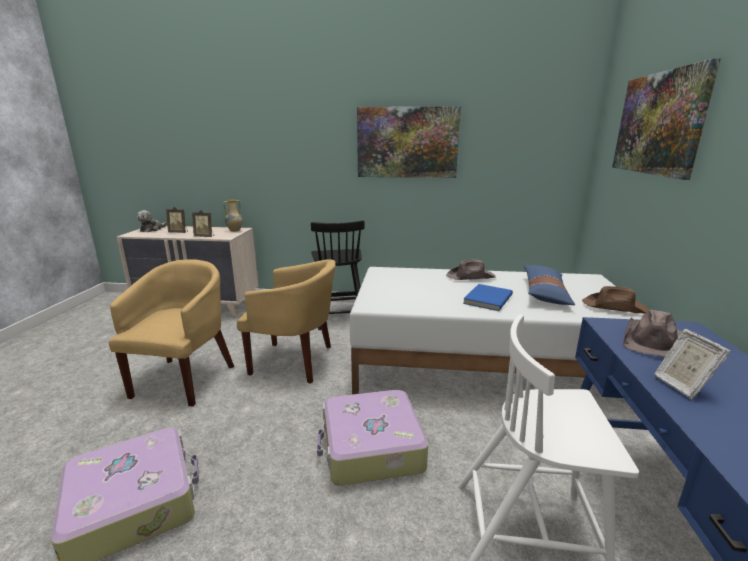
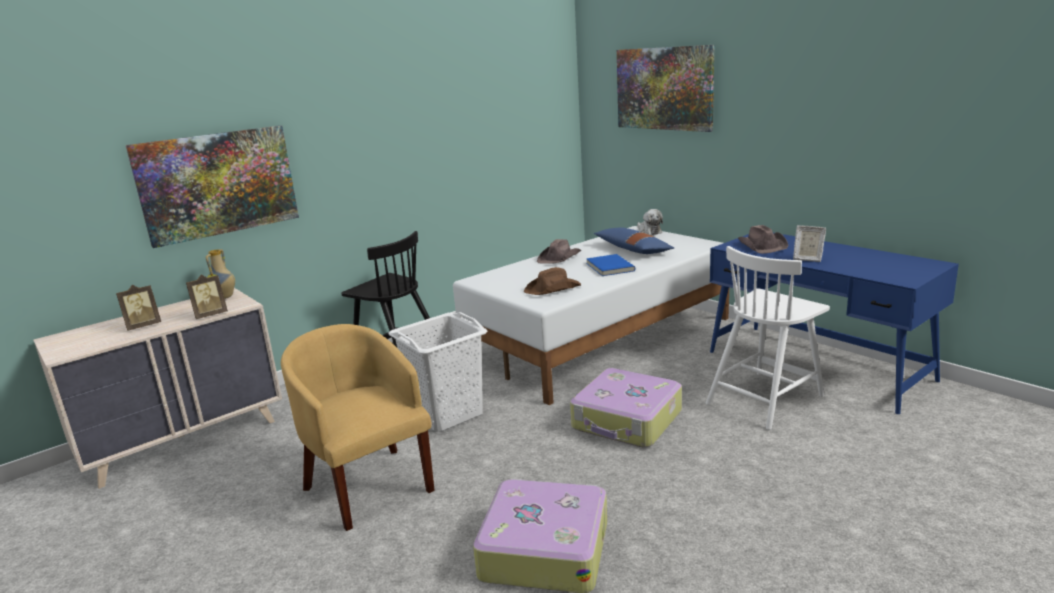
camera: 45 degrees left, 0 degrees up
plush toy [137,210,167,232] -> plush toy moved to [637,209,663,235]
yellow armchair [237,259,336,384] -> white laundry basket [388,312,488,432]
picture [357,106,461,178] -> picture moved to [126,125,299,248]
brown hat [582,286,649,314] -> brown hat moved to [524,267,581,295]

